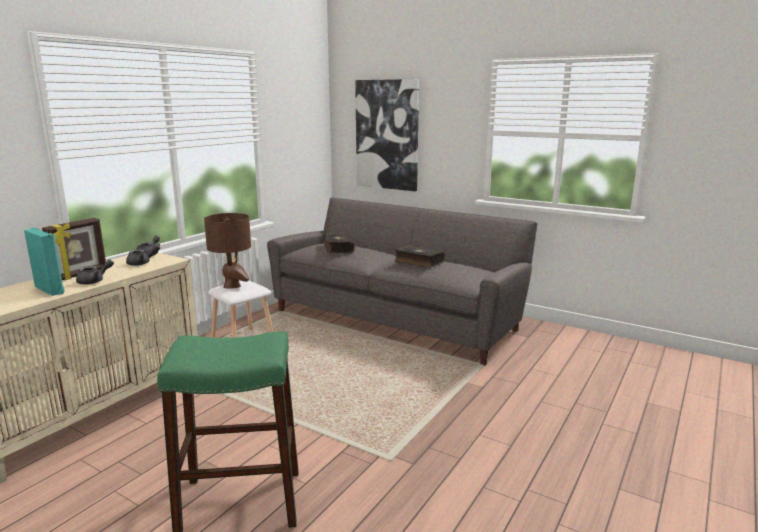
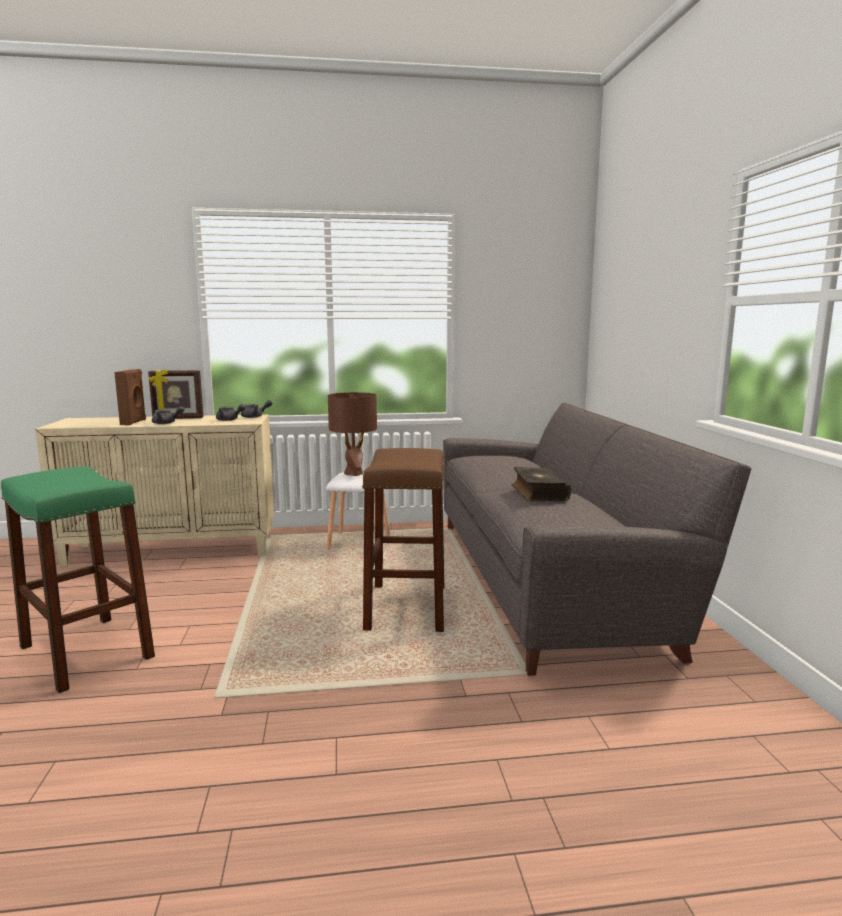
camera: 50 degrees right, 5 degrees down
turquoise speaker [24,228,65,296] -> brown speaker [114,369,146,426]
book [324,233,355,253] -> none
picture [355,79,419,191] -> none
none -> brown stool [362,448,444,632]

